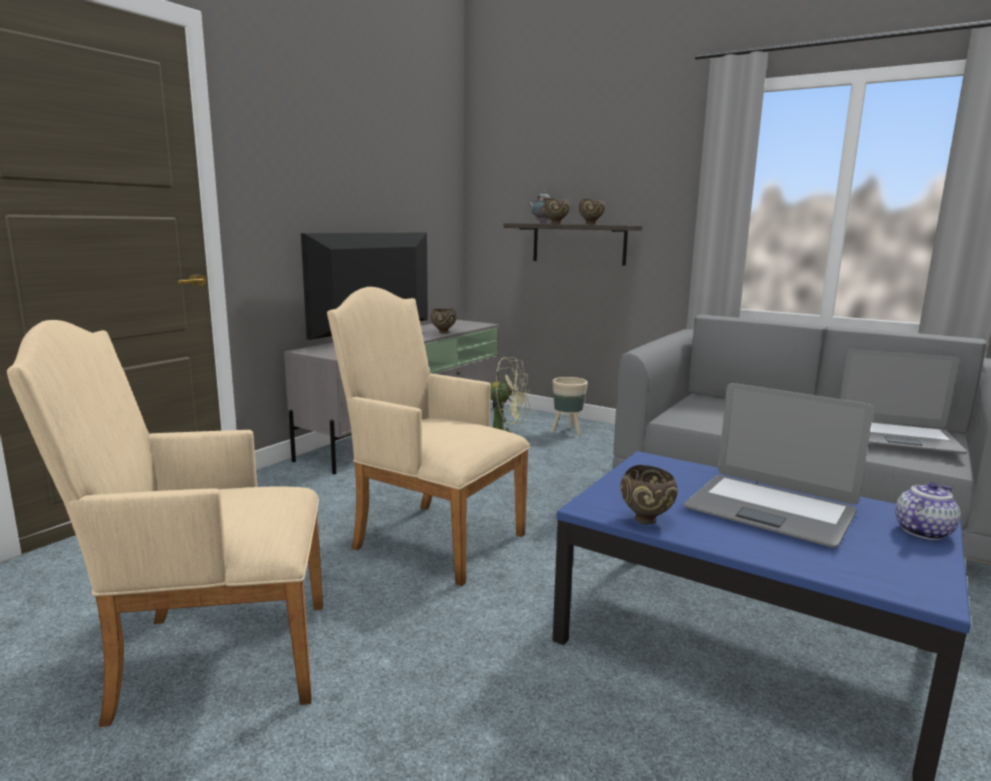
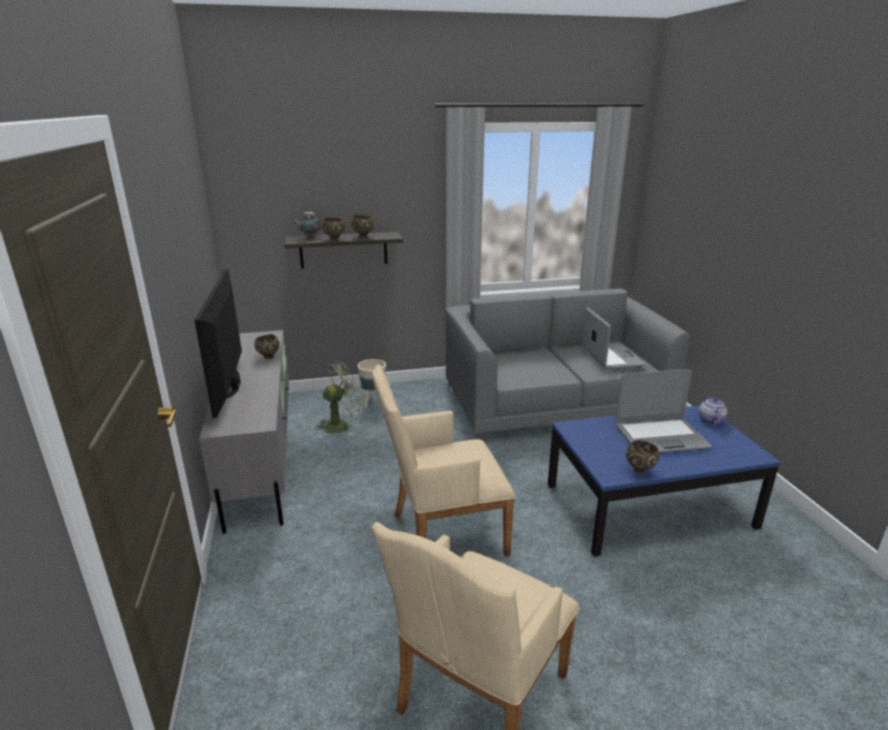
camera: 45 degrees left, 10 degrees up
laptop [840,349,967,454] -> laptop turned 75 degrees counterclockwise [582,307,646,369]

